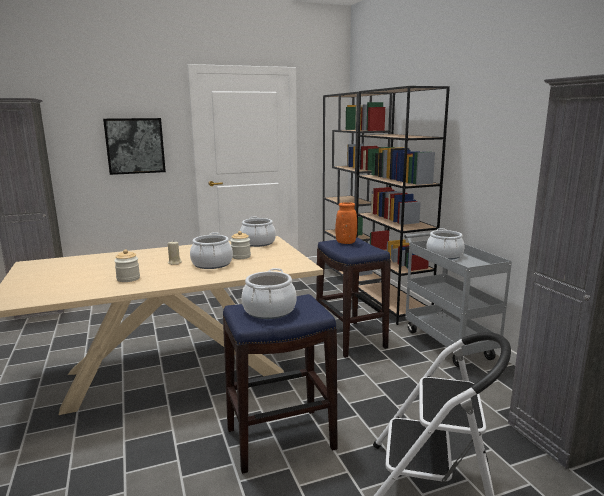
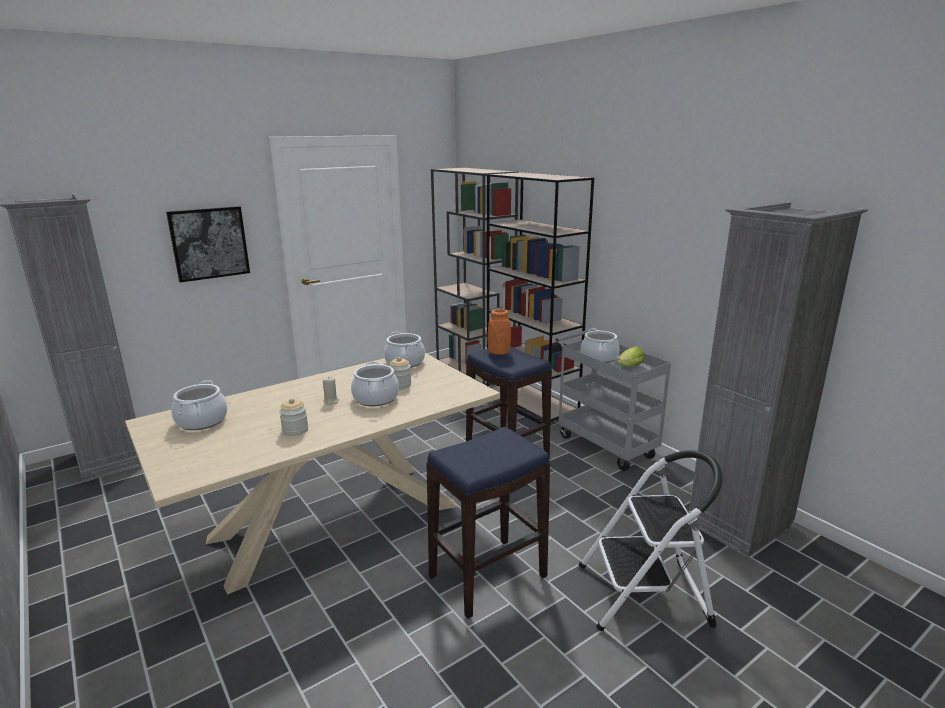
camera: 15 degrees left, 5 degrees up
cooking pot [242,268,297,319] -> cooking pot moved to [171,380,228,430]
none -> lettuce [618,347,645,367]

